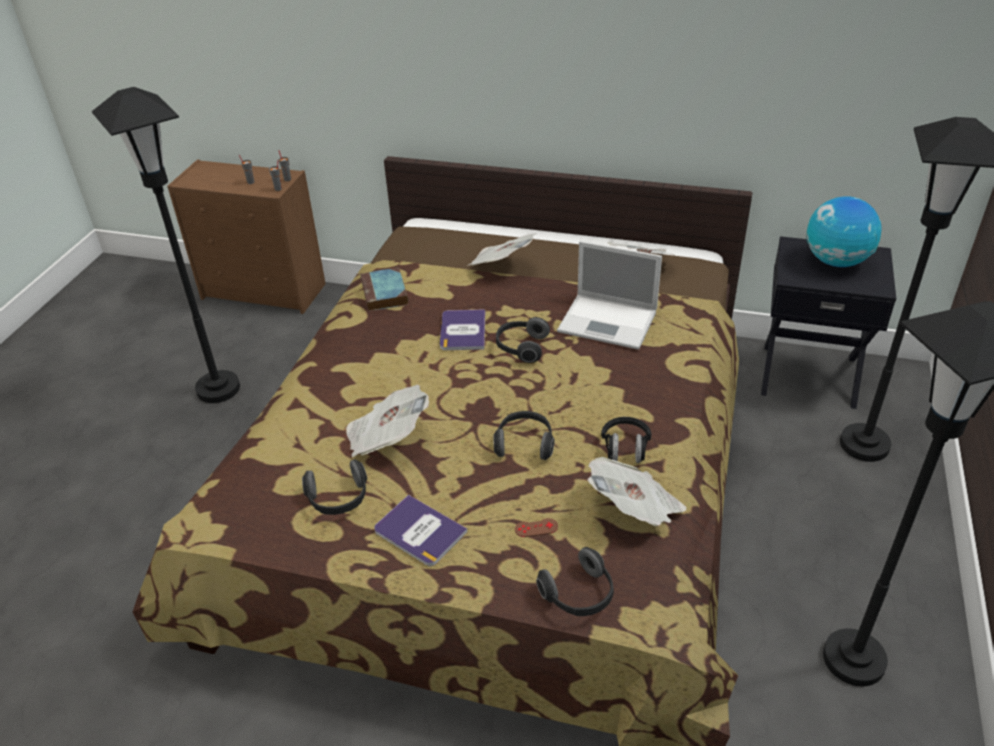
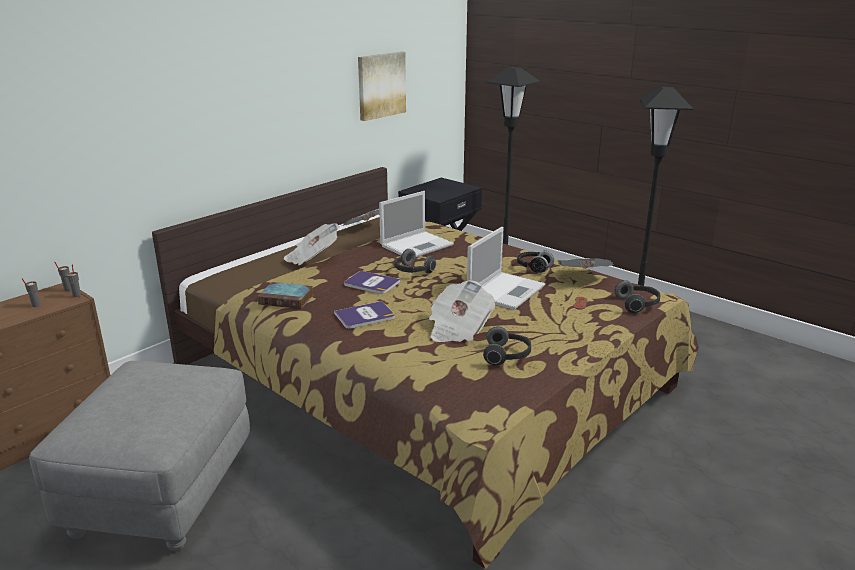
camera: 65 degrees left, 15 degrees down
black floor lamp [92,87,240,403] -> grey ottoman [29,361,250,551]
book [374,495,468,566] -> book moved to [334,301,395,329]
headphones [493,411,555,460] -> laptop [467,227,545,310]
globe [806,196,881,267] -> none
none -> picture [358,51,406,121]

